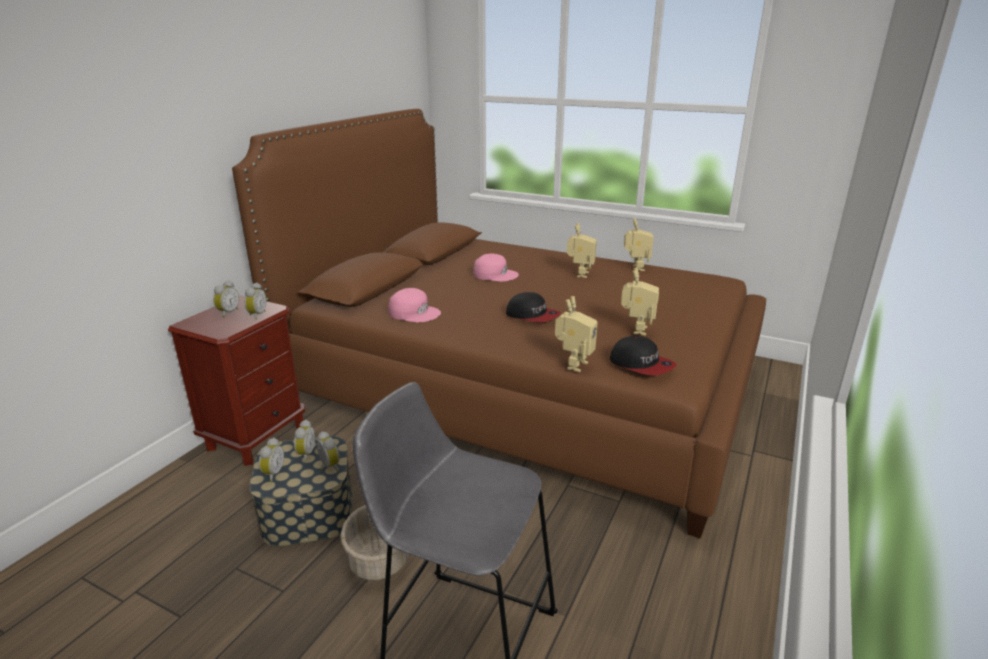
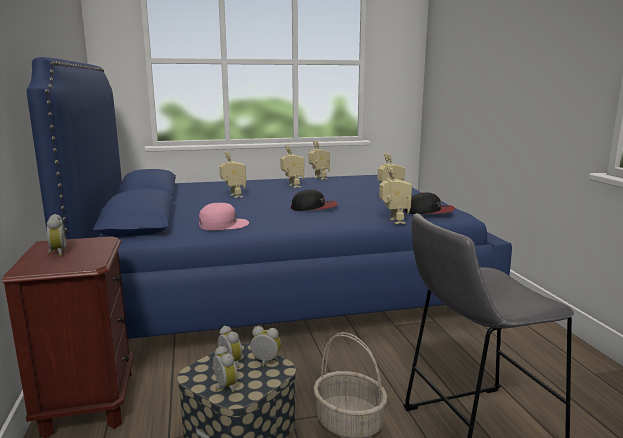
camera: 40 degrees left, 10 degrees down
brown bed [232,109,766,538] -> blue bed [26,57,512,339]
alarm clock [245,283,266,320] -> none
pink cap [473,254,519,282] -> toy robot [219,151,246,198]

